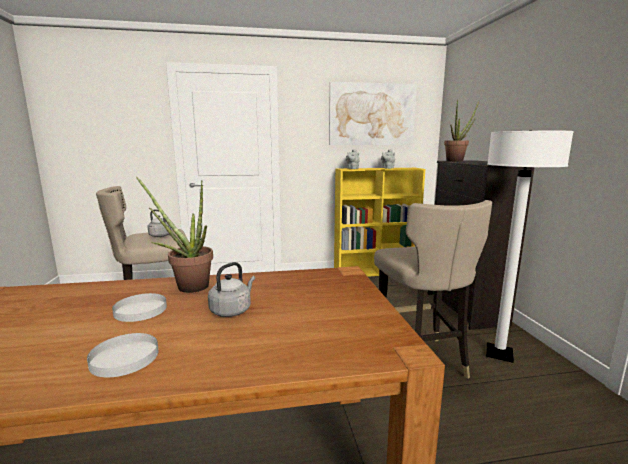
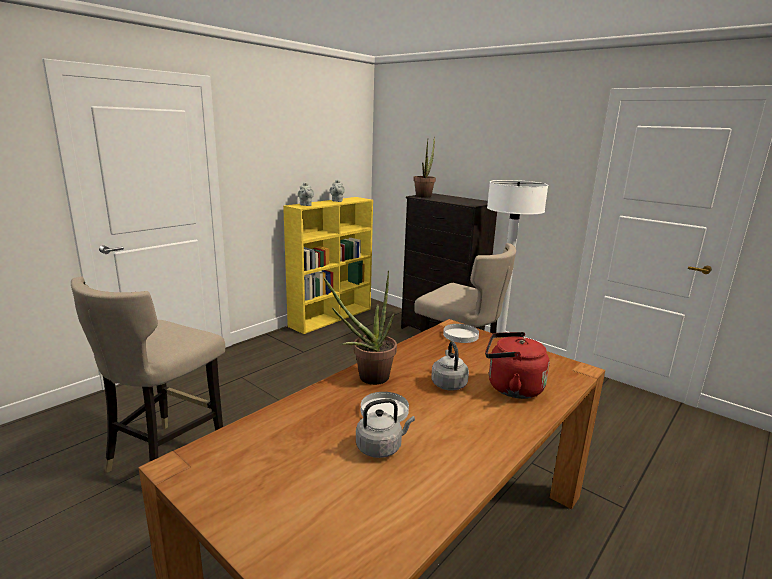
camera: 40 degrees left, 5 degrees up
white plate [87,333,159,377] -> white plate moved to [443,324,479,343]
grey kettle [148,209,172,237] -> grey kettle moved to [356,399,415,458]
picture [329,82,417,145] -> none
none -> red kettle [485,332,550,399]

